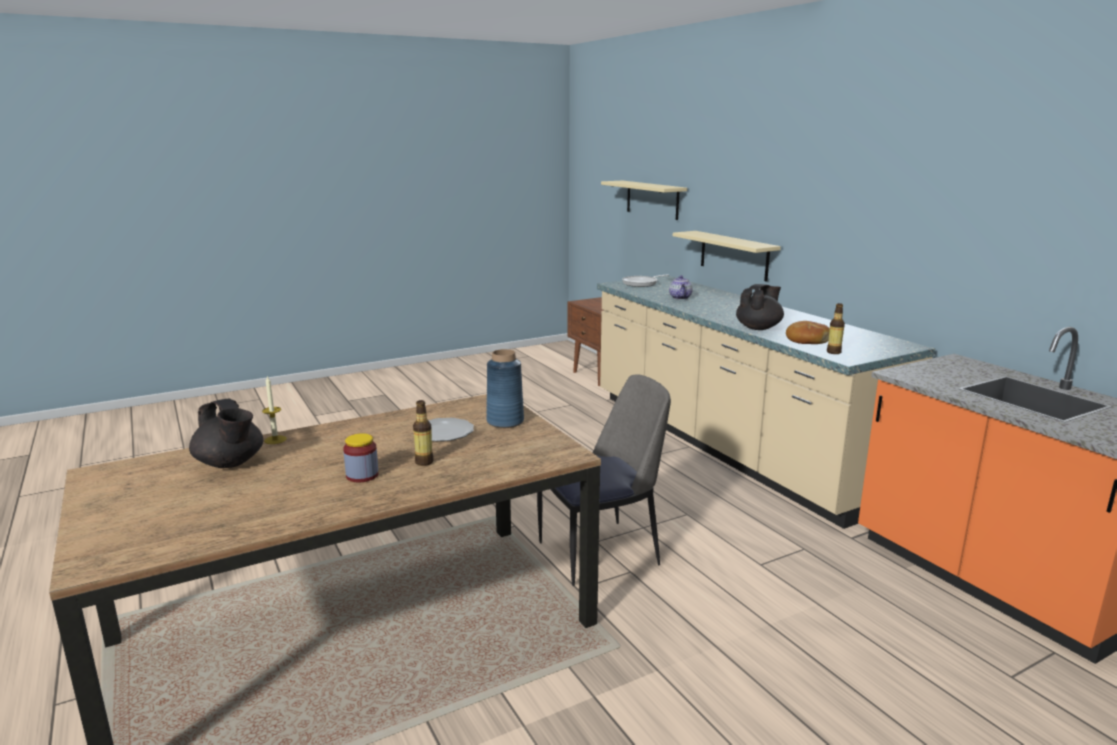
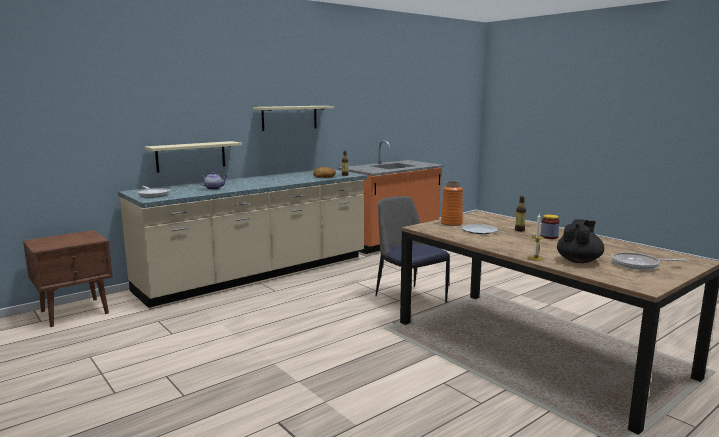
camera: 100 degrees left, 5 degrees down
blue vase [487,349,524,428] -> orange vase [441,181,463,226]
beige shelf [601,181,687,220] -> beige shelf moved to [253,106,334,131]
black teapot [736,284,784,330] -> none
none -> frying pan [612,252,685,270]

